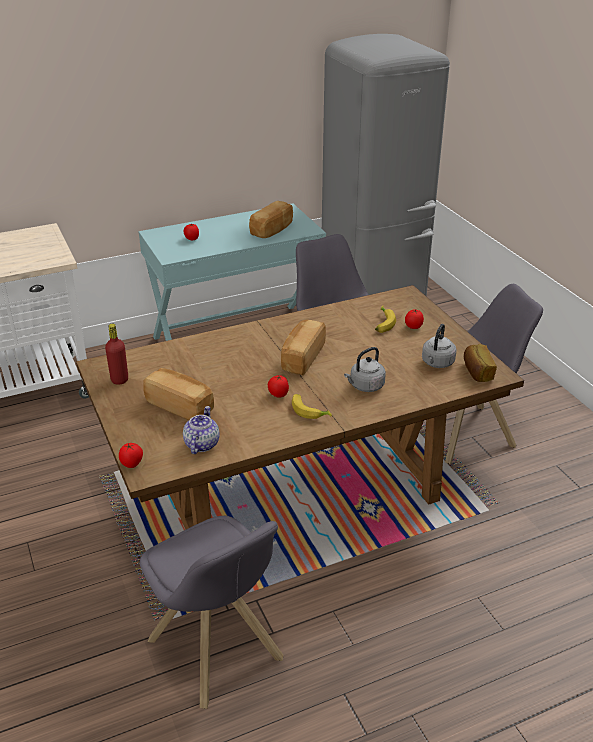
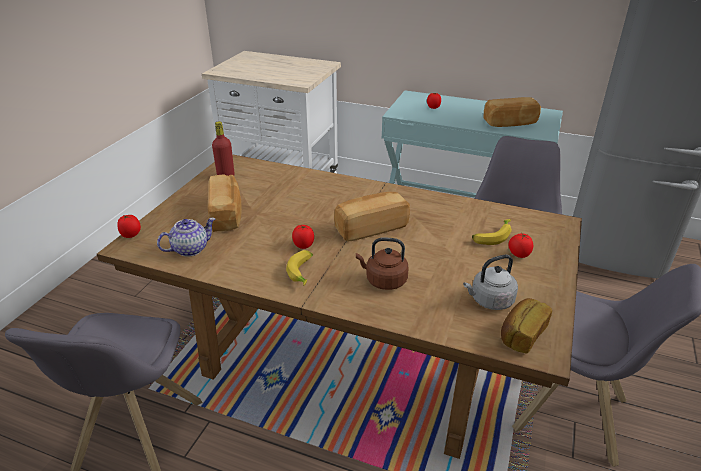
camera: 45 degrees right, 0 degrees up
grey kettle [344,347,386,392] -> brown kettle [356,238,409,290]

